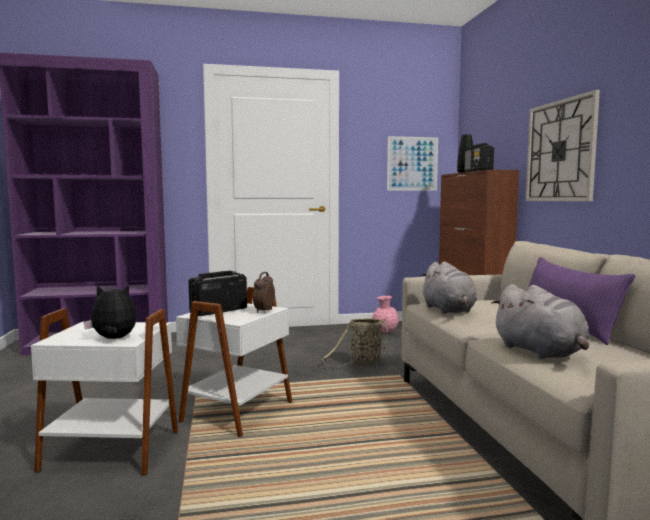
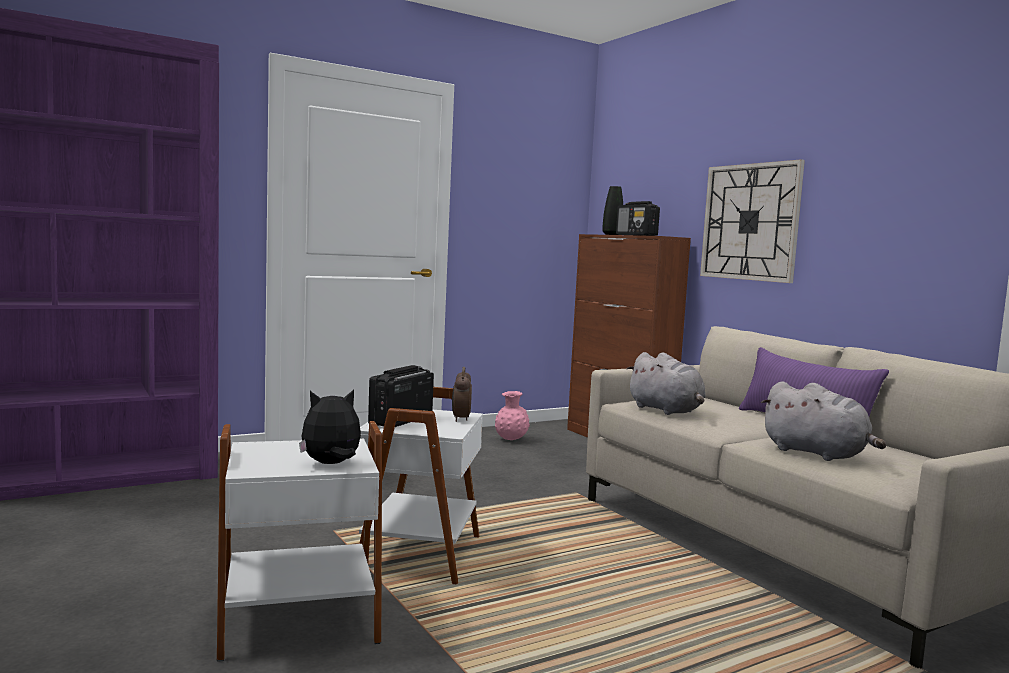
camera: 20 degrees left, 0 degrees up
basket [322,318,395,367] -> none
picture [387,136,438,191] -> none

